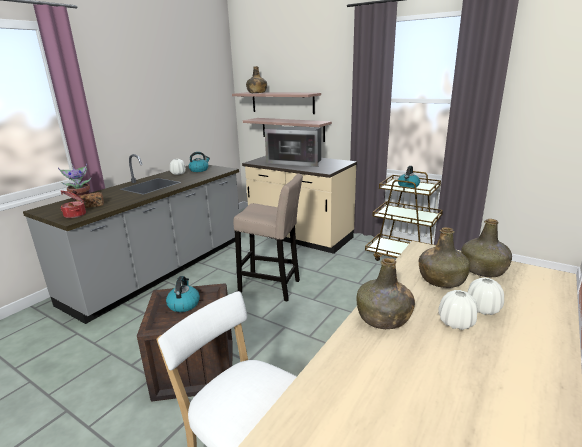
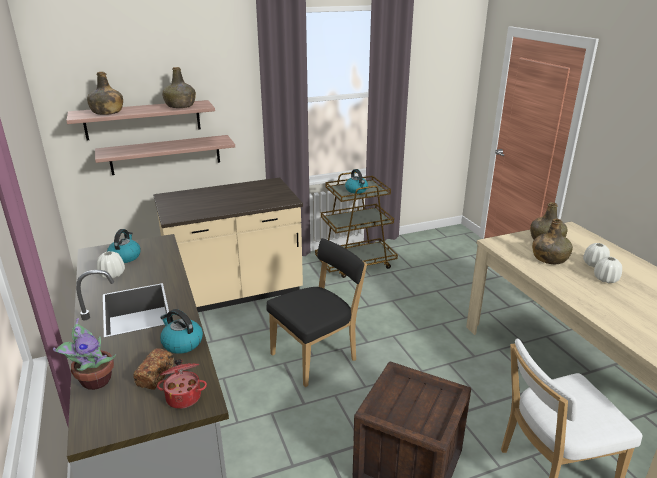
camera: 55 degrees left, 5 degrees up
kettle [166,276,200,312] -> kettle moved to [160,309,203,354]
beige stool [233,174,303,302] -> black chair [266,238,367,387]
microwave [264,126,321,167] -> none
green bottle [357,258,415,329] -> green bottle moved to [162,67,196,108]

